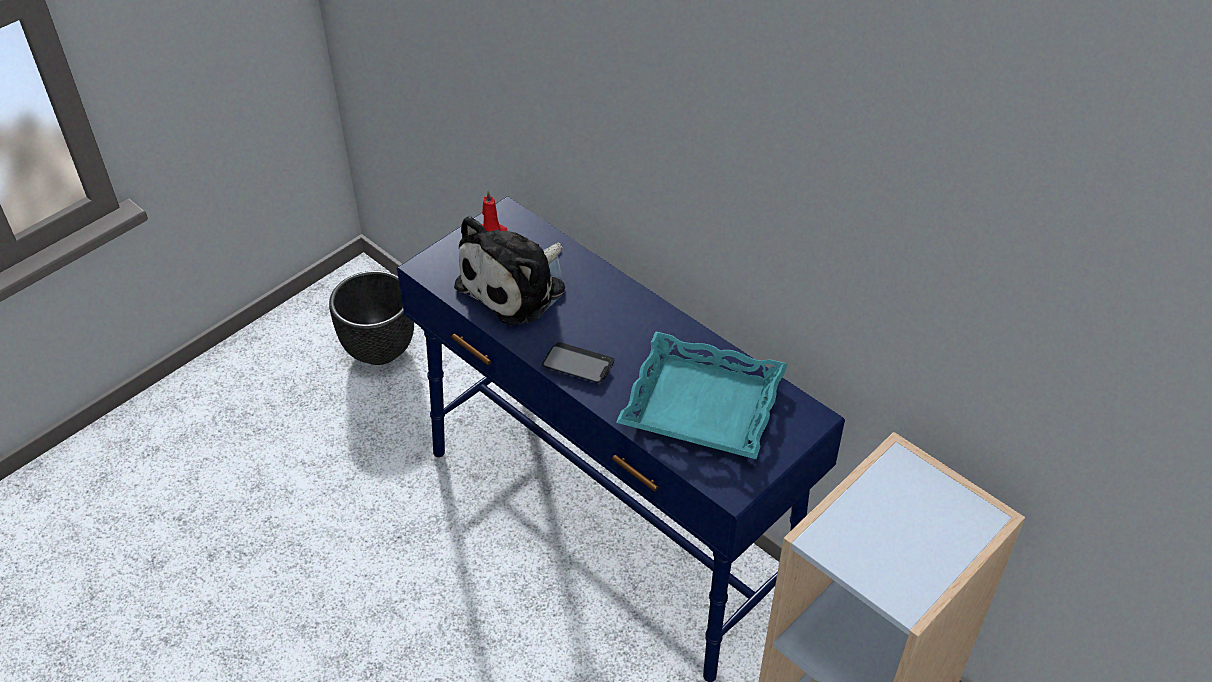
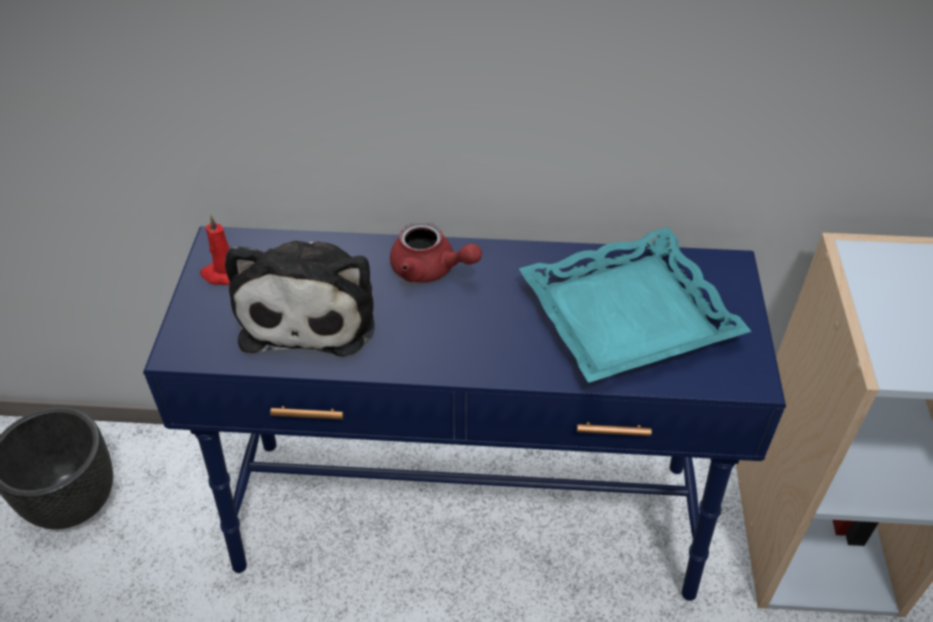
camera: 40 degrees left, 0 degrees up
phone [542,342,614,383] -> none
none -> red teapot [390,222,482,283]

